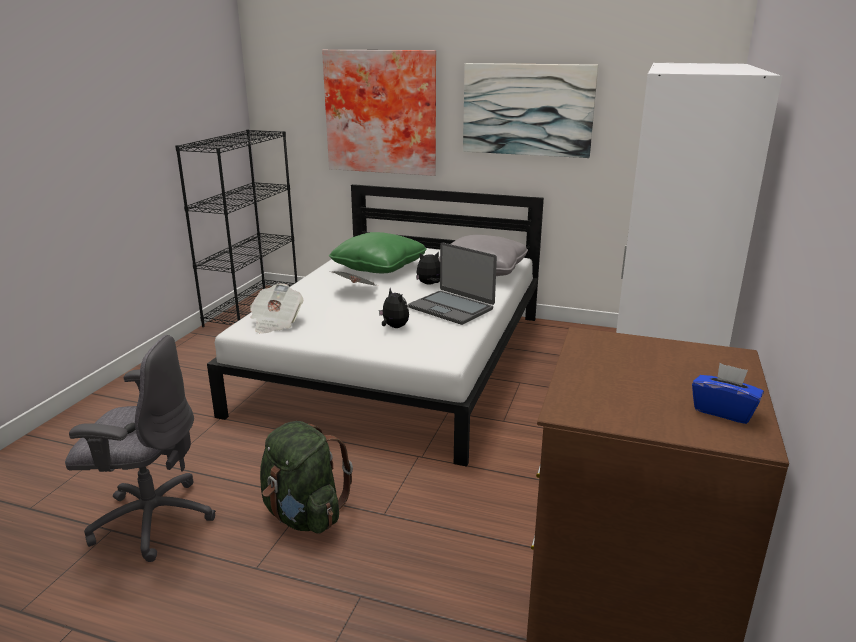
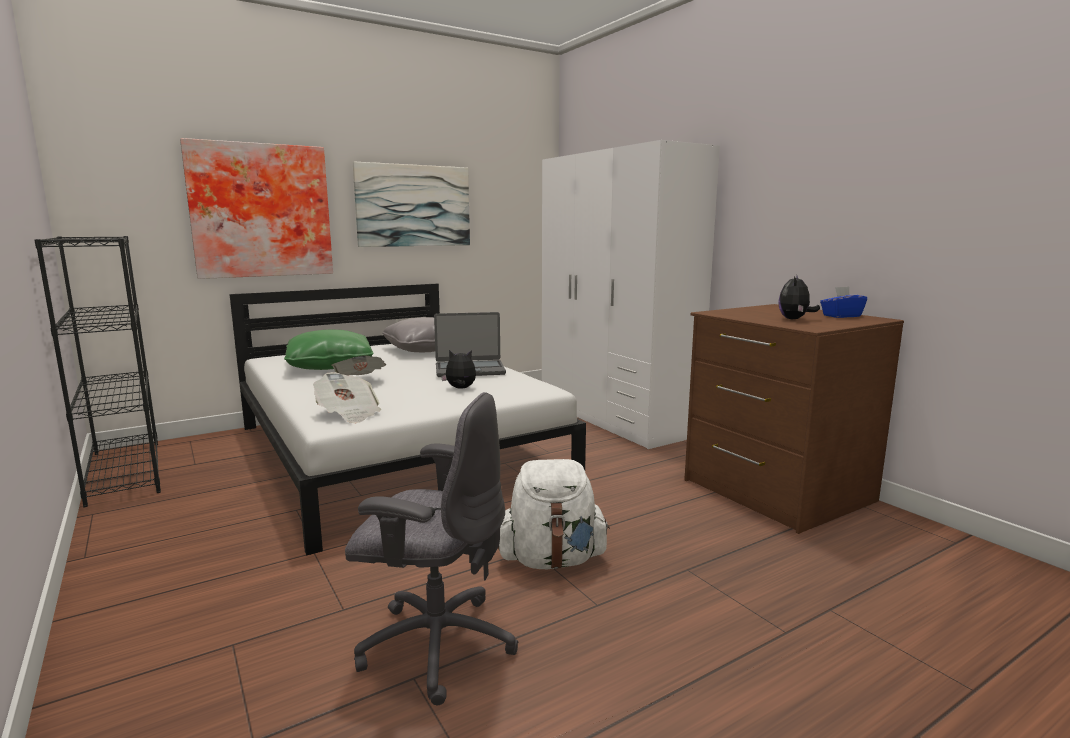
camera: 50 degrees left, 10 degrees down
grey office chair [65,335,216,562] -> grey office chair turned 60 degrees clockwise [345,392,519,705]
green backpack [260,421,353,534] -> white backpack [498,459,610,569]
plush toy [416,252,440,285] -> plush toy moved to [778,276,820,319]

